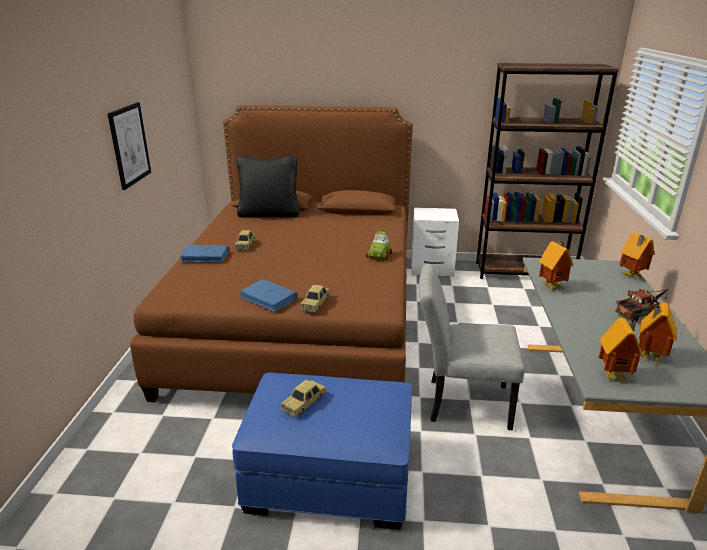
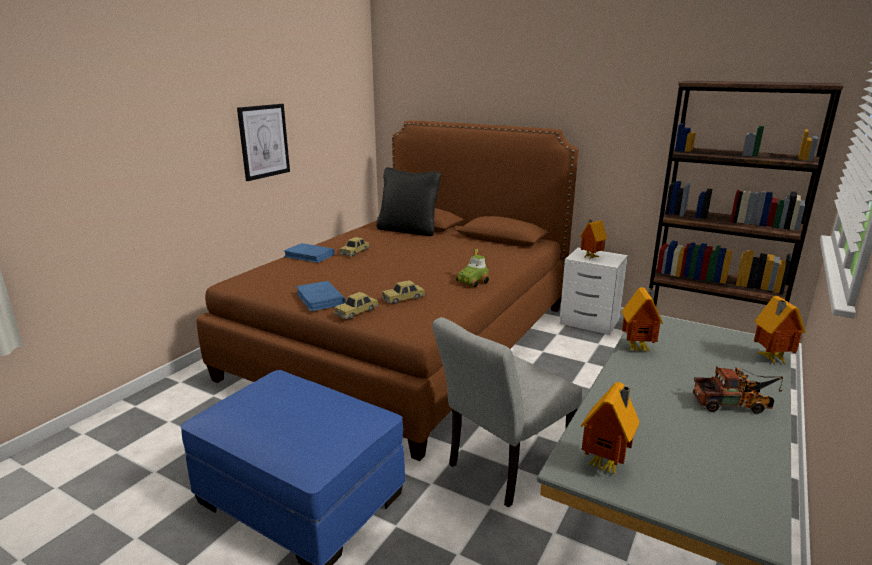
camera: 25 degrees right, 5 degrees down
toy car [281,380,326,418] -> toy car moved to [382,280,425,304]
grey chair [419,264,525,430] -> grey chair turned 75 degrees counterclockwise [432,317,582,507]
toy house [639,302,677,365] -> toy house moved to [580,219,607,260]

